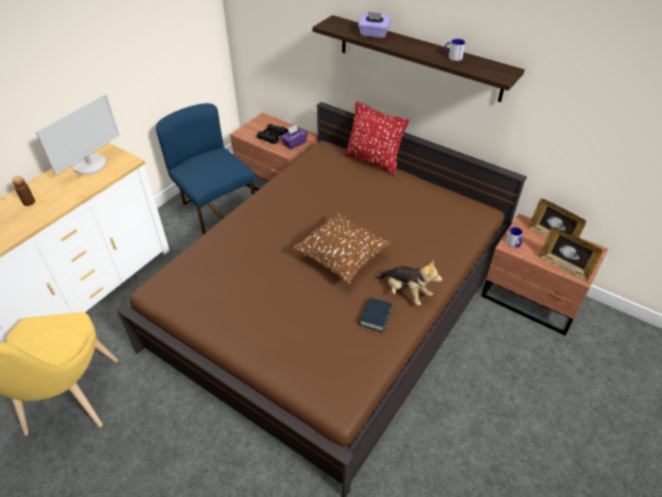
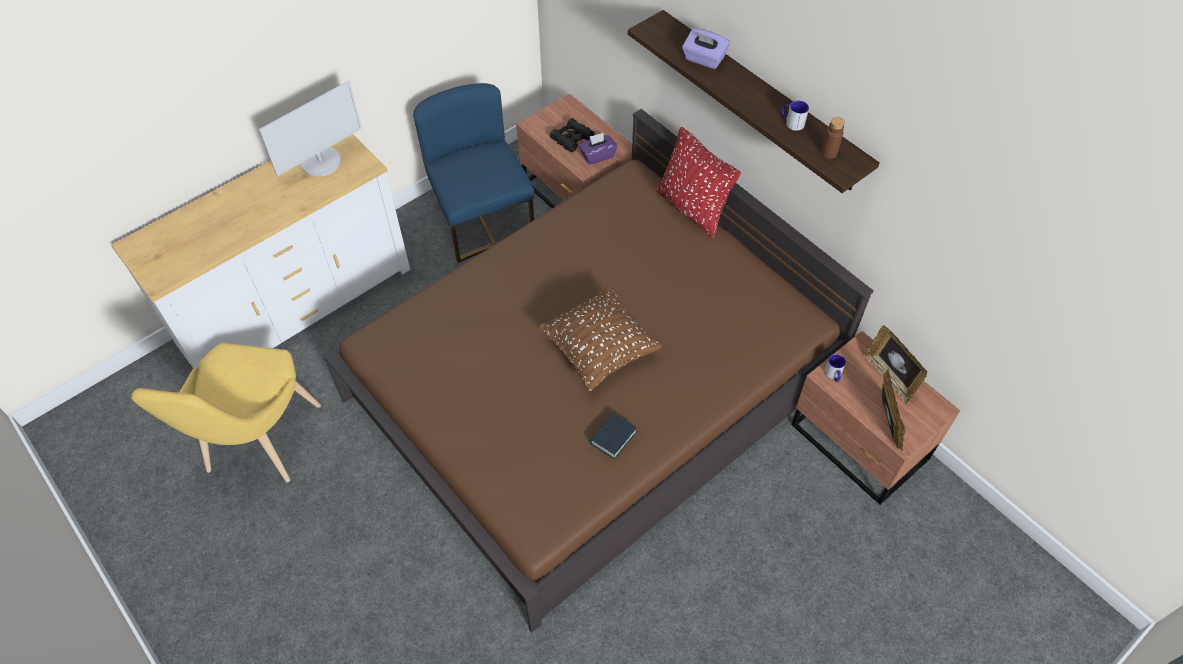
camera: 15 degrees right, 10 degrees up
brown bottle [12,176,35,206] -> brown bottle moved to [821,117,845,159]
plush toy [375,259,442,305] -> none
picture frame [539,227,603,282] -> picture frame turned 150 degrees counterclockwise [882,369,905,451]

